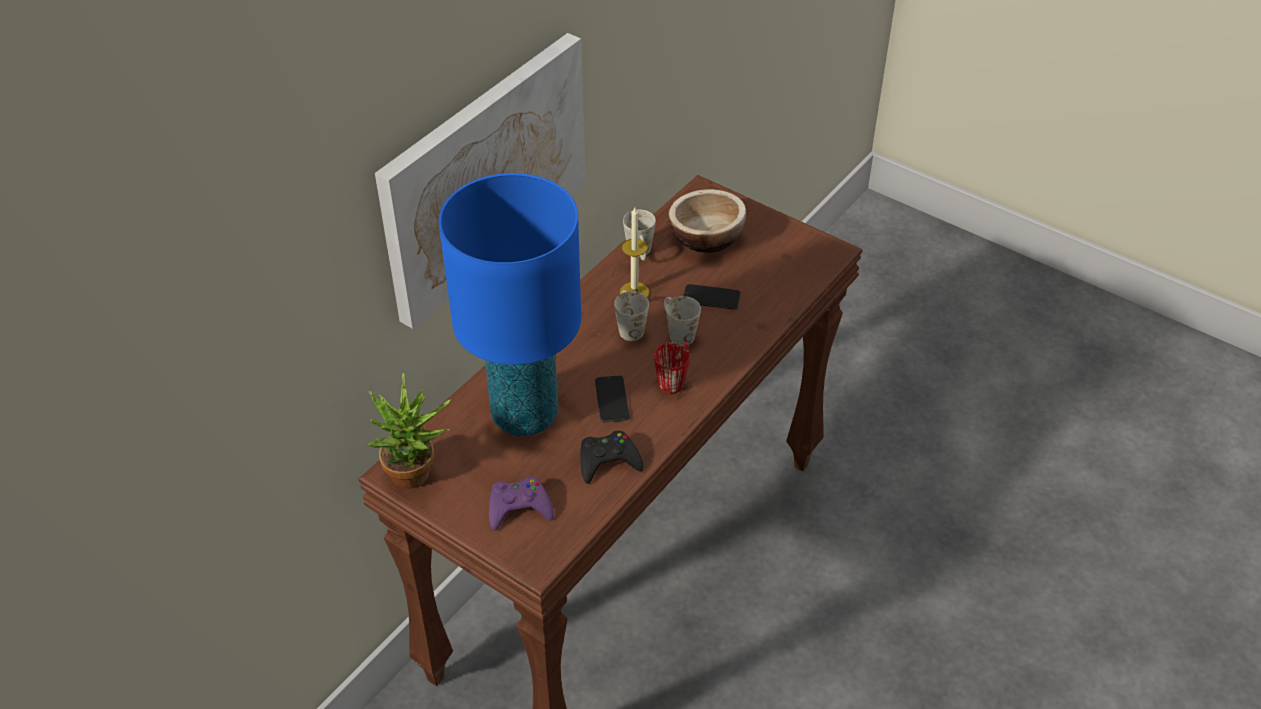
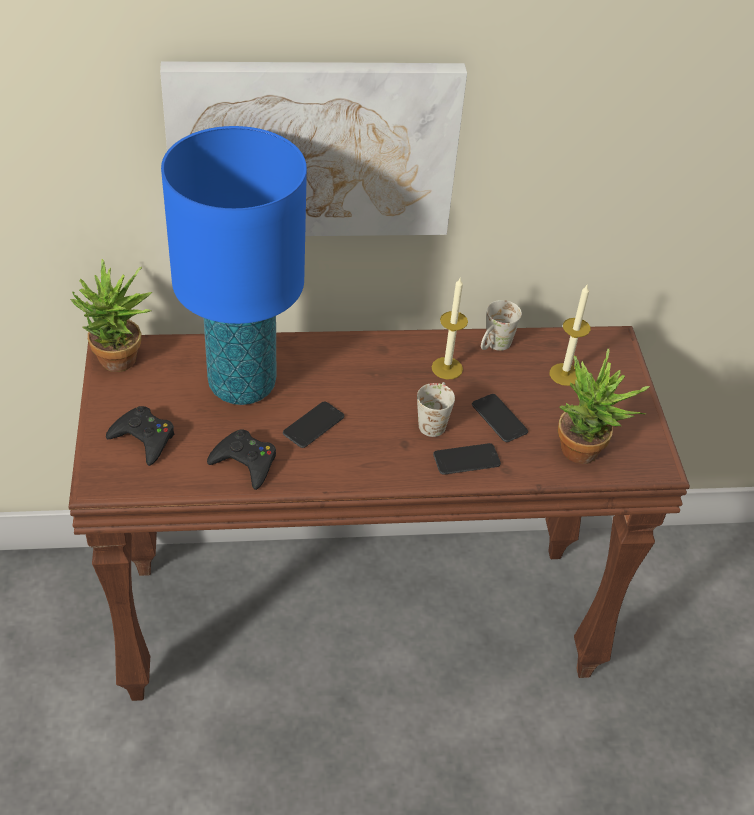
camera: 45 degrees right, 0 degrees up
purple game controller [489,477,554,530] -> black game controller [106,406,174,466]
white mug [614,290,649,341] -> none
red mug [654,342,690,393] -> none
bowl [669,189,746,253] -> candle [550,285,590,386]
none -> phone [433,443,501,475]
none -> potted plant [558,349,650,464]

